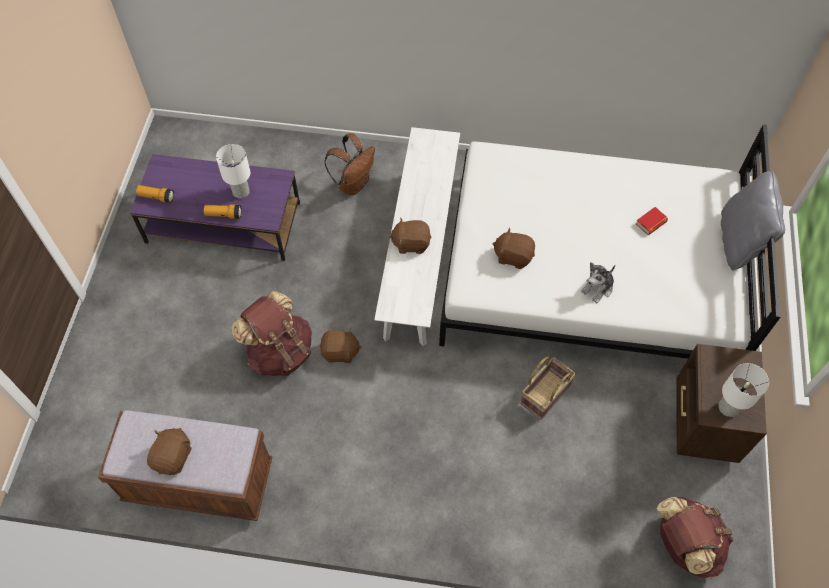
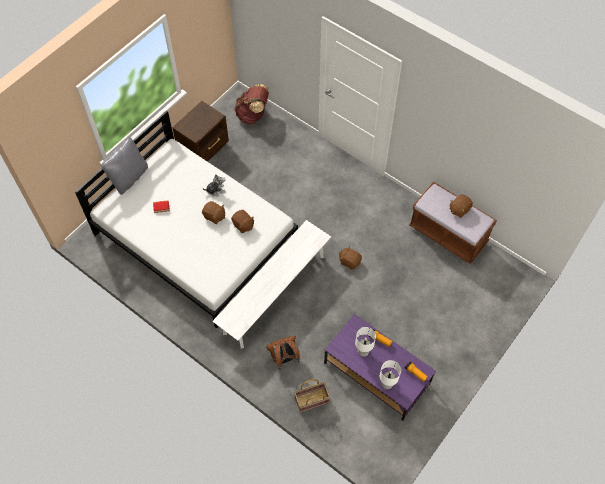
camera: 150 degrees left, 0 degrees up
brown backpack [231,291,312,376] -> none
brown plush toy [389,217,432,254] -> brown plush toy moved to [202,201,225,224]
basket [520,357,576,420] -> basket moved to [294,379,330,412]
white table lamp [718,363,769,417] -> white table lamp moved to [379,360,401,389]

